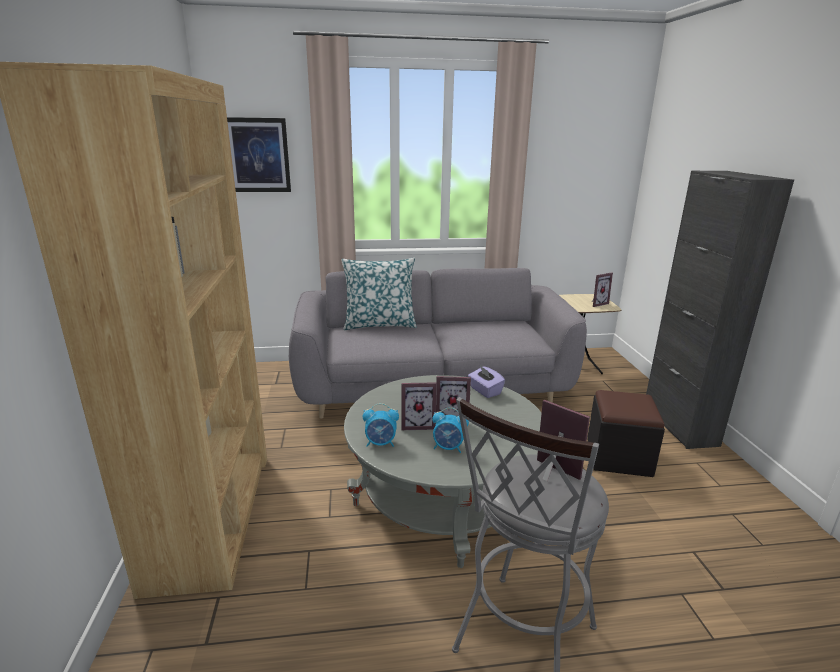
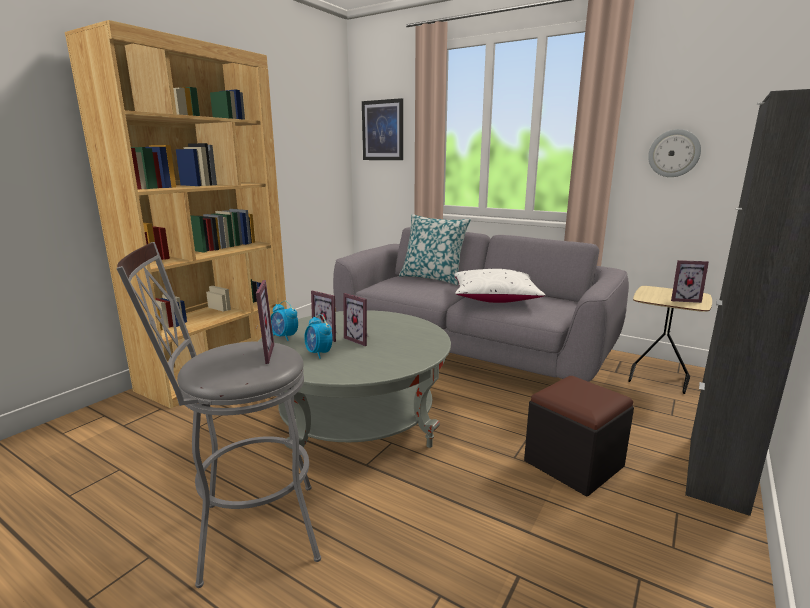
camera: 40 degrees right, 5 degrees down
purple tissue box [468,366,505,398] -> none
none -> white pillow [454,269,545,303]
none -> wall clock [648,129,701,177]

